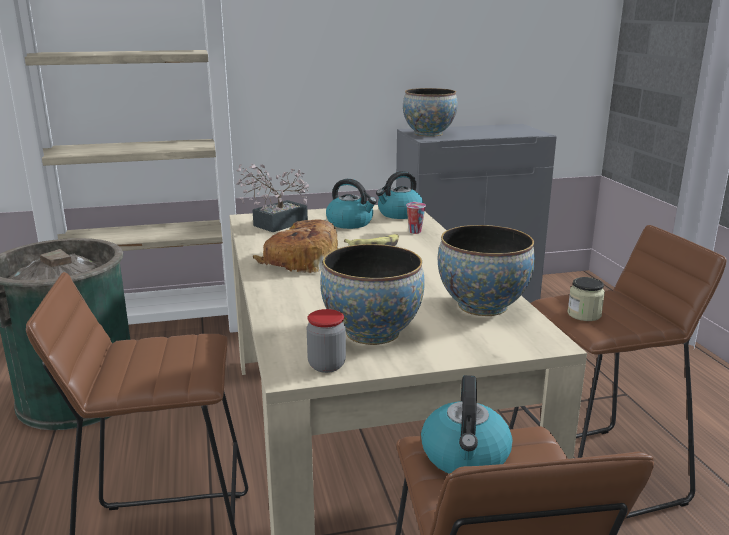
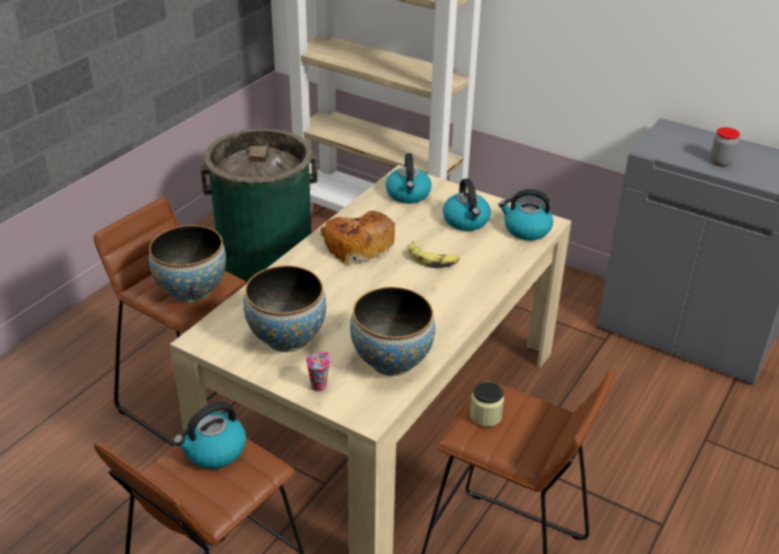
camera: 45 degrees right, 15 degrees up
potted plant [237,163,309,232] -> kettle [386,153,432,204]
jar [307,309,346,373] -> jar moved to [710,127,740,167]
bowl [403,88,458,137] -> bowl moved to [149,225,226,303]
cup [406,202,426,234] -> cup moved to [306,352,331,391]

